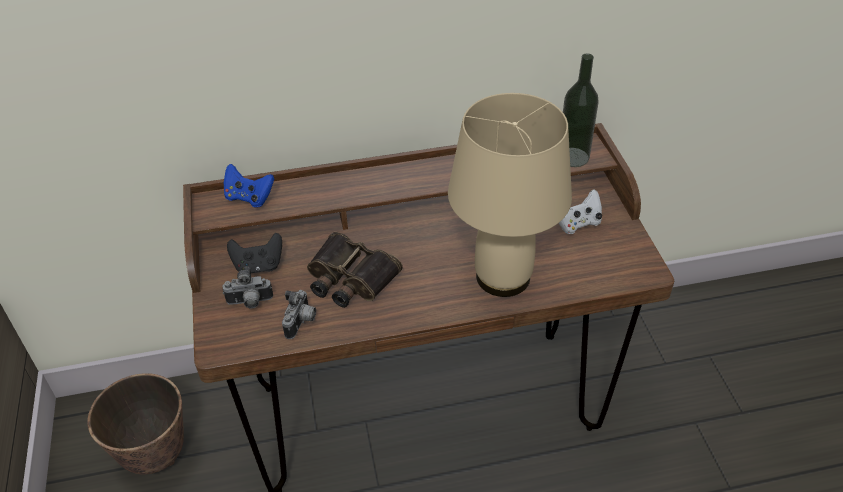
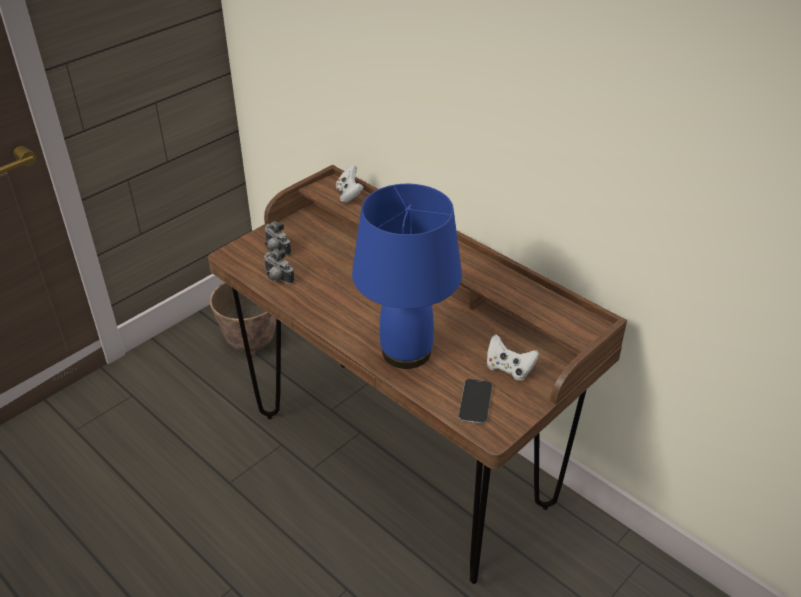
camera: 55 degrees right, 5 degrees down
blue game controller [224,164,274,208] -> white game controller [336,165,364,203]
black game controller [227,233,282,273] -> none
camera [282,290,316,339] -> camera turned 60 degrees clockwise [264,249,295,284]
binoculars [307,232,403,308] -> none
beige table lamp [448,93,572,297] -> blue table lamp [352,184,462,369]
bottle [563,54,599,167] -> none
none -> phone [459,379,492,424]

